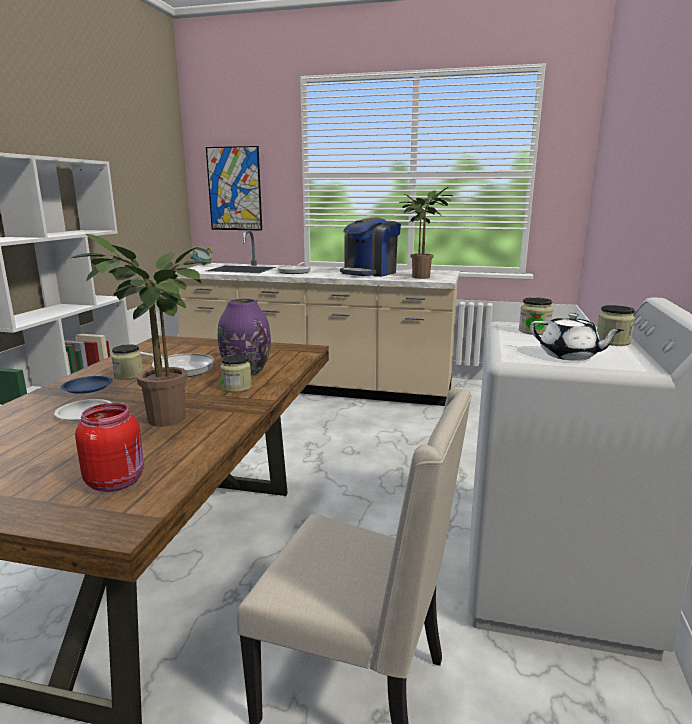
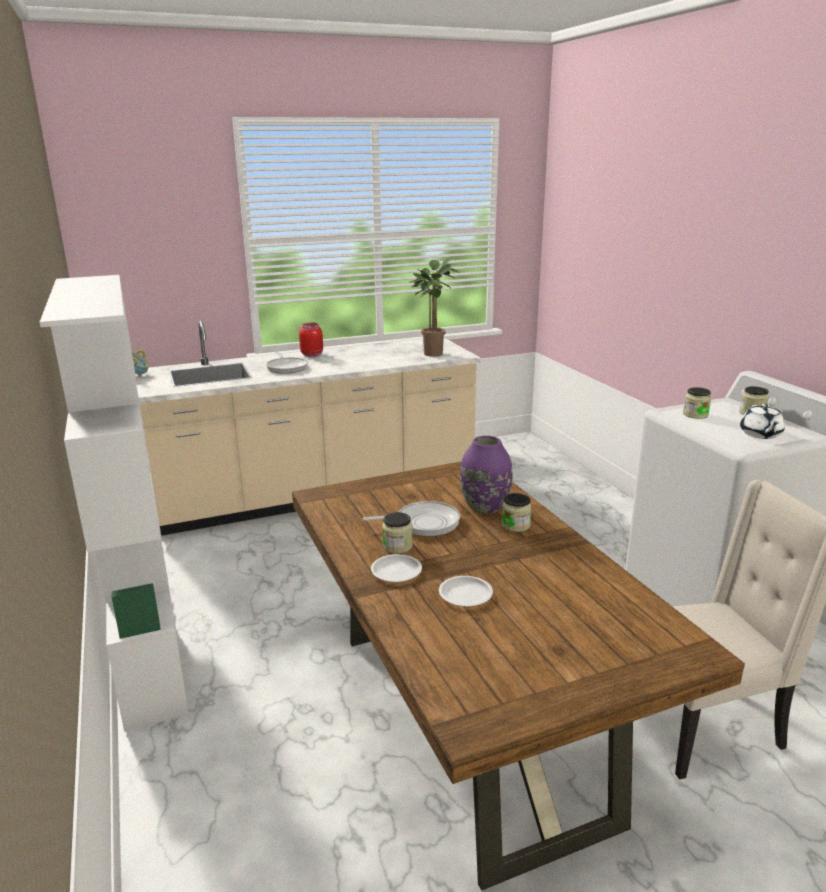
camera: 35 degrees left, 5 degrees up
blue plate [61,376,113,394] -> white plate [371,554,422,582]
potted plant [71,234,212,427] -> none
red jar [75,403,144,492] -> red jar moved to [299,323,323,357]
picture [206,146,262,231] -> none
coffee machine [340,218,401,277] -> none
white teapot [530,313,624,361] -> white teapot turned 90 degrees clockwise [740,404,785,439]

